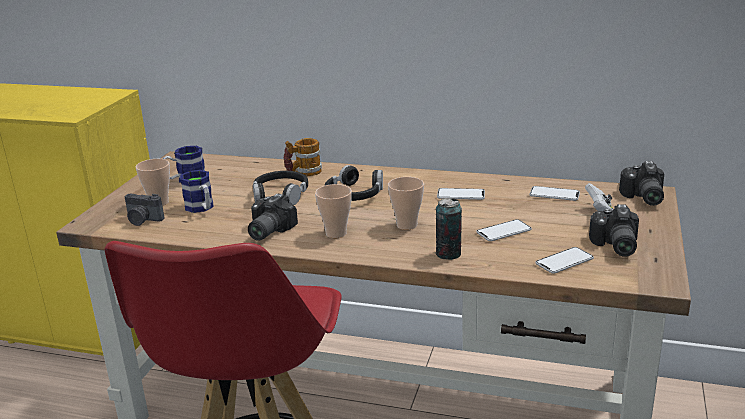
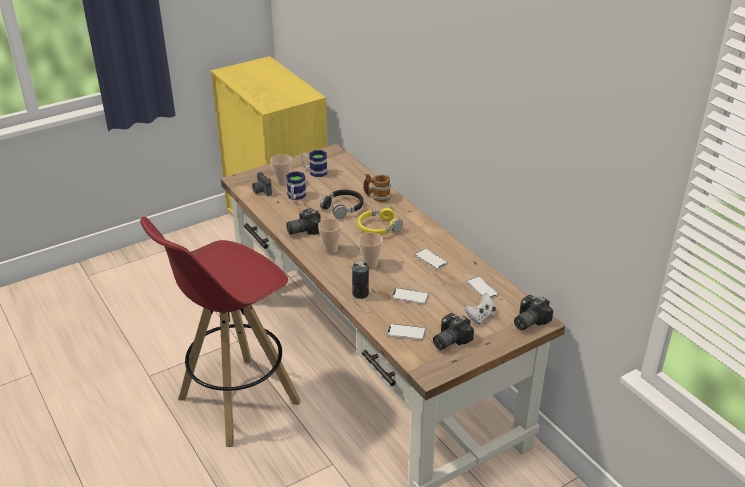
camera: 40 degrees right, 10 degrees up
black headphones [325,165,383,201] -> yellow headphones [357,206,403,235]

